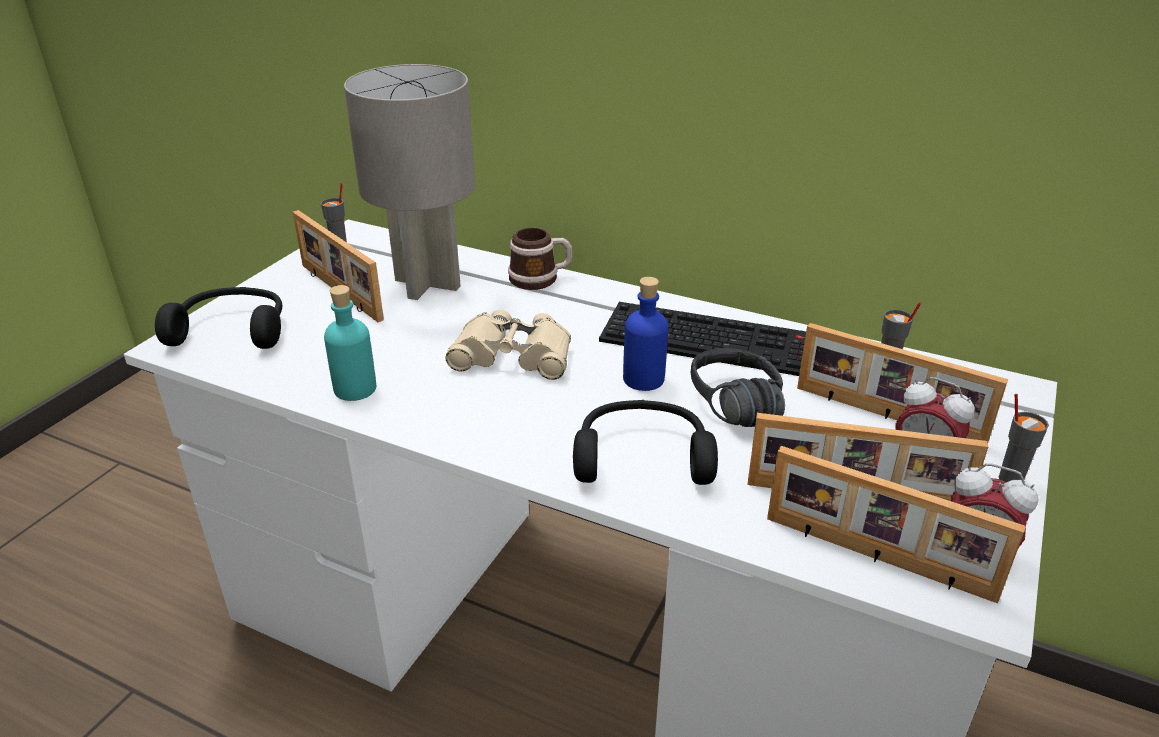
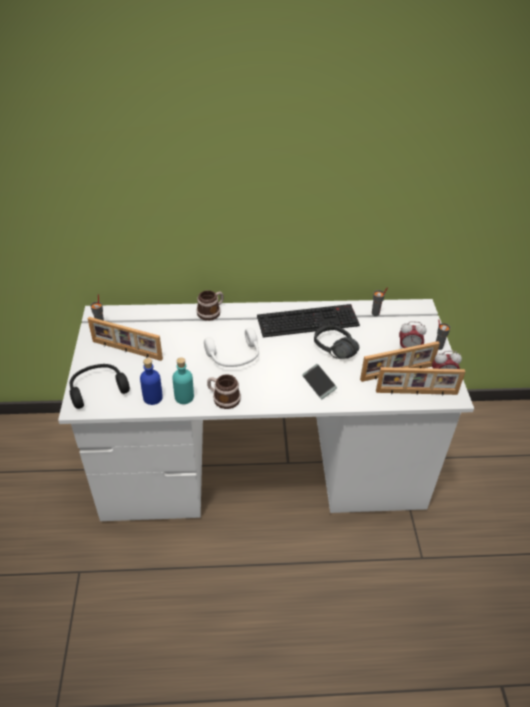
camera: 30 degrees left, 10 degrees up
grey table lamp [344,64,475,300] -> none
beige binoculars [446,310,571,380] -> white headphones [204,328,259,367]
black headphones [573,400,718,485] -> phone [302,364,337,399]
blue bottle [623,277,668,391] -> blue bottle moved to [140,358,163,405]
picture frame [797,323,1008,443] -> none
none -> mug [207,374,241,409]

